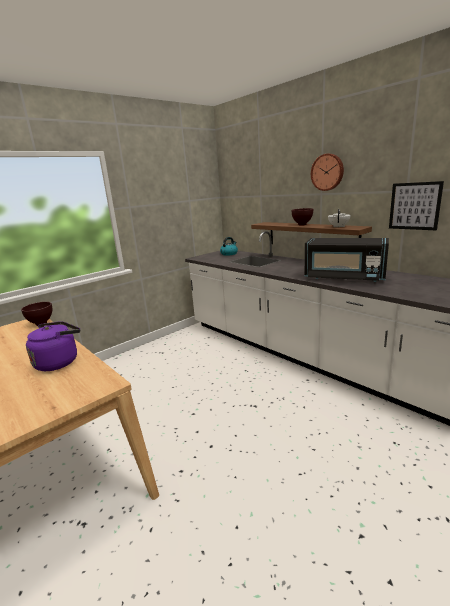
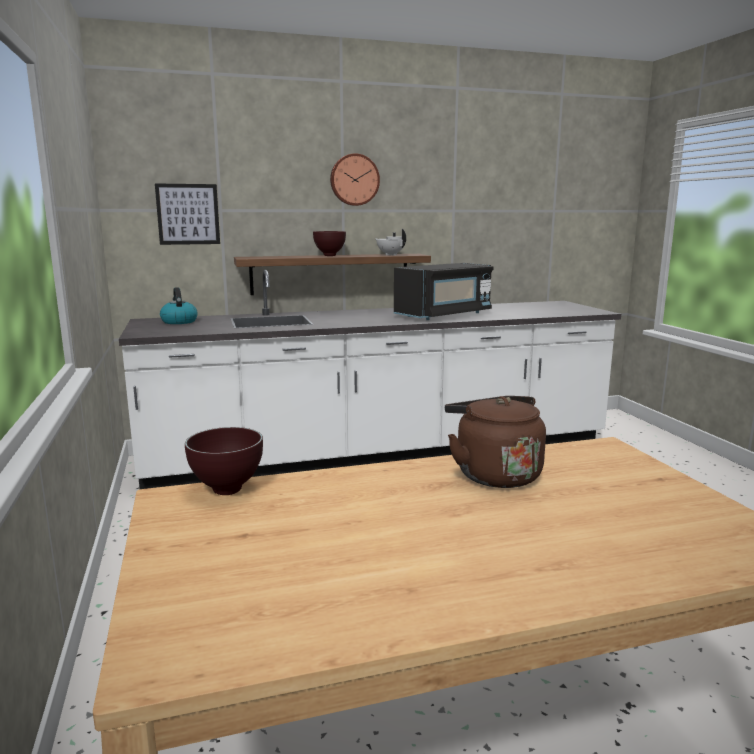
camera: 65 degrees left, 5 degrees down
purple kettle [26,321,80,371] -> brown kettle [445,396,546,488]
picture [389,181,444,230] -> picture moved to [155,184,220,245]

